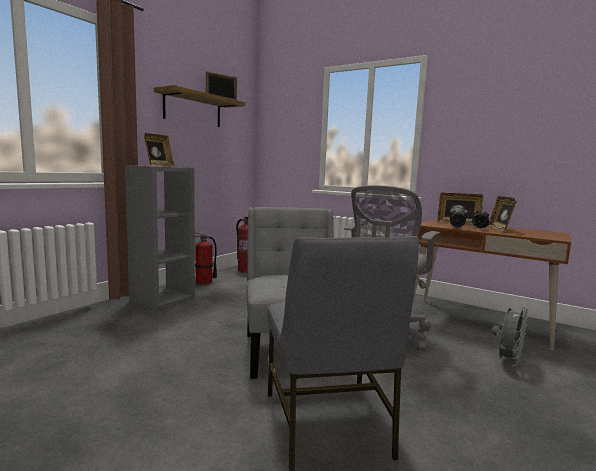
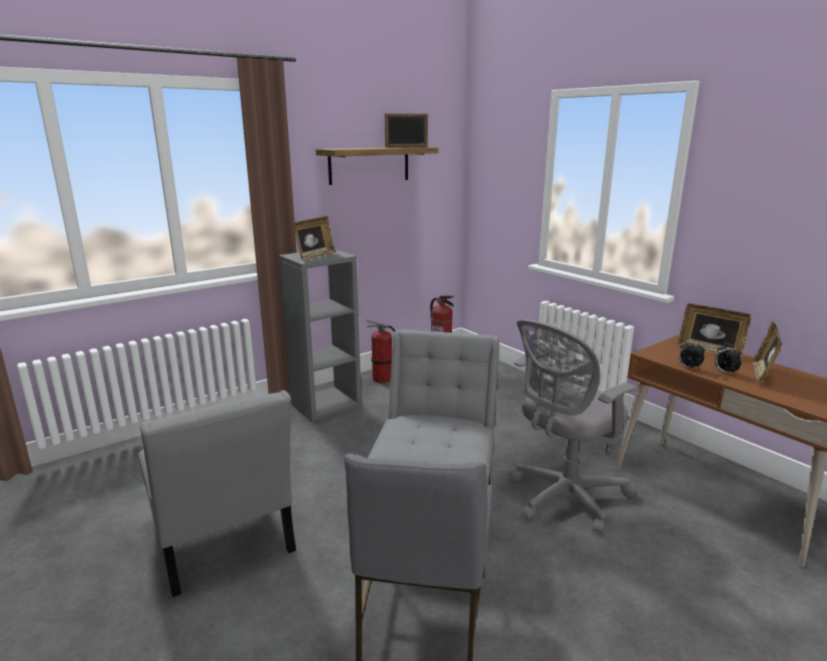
camera: 20 degrees right, 10 degrees up
grey fan [492,307,528,366] -> none
none -> grey chair [139,390,296,597]

